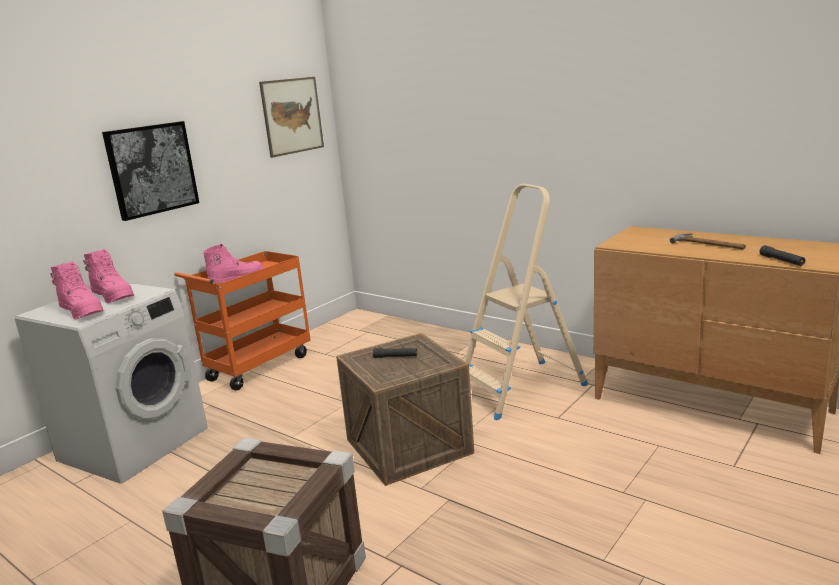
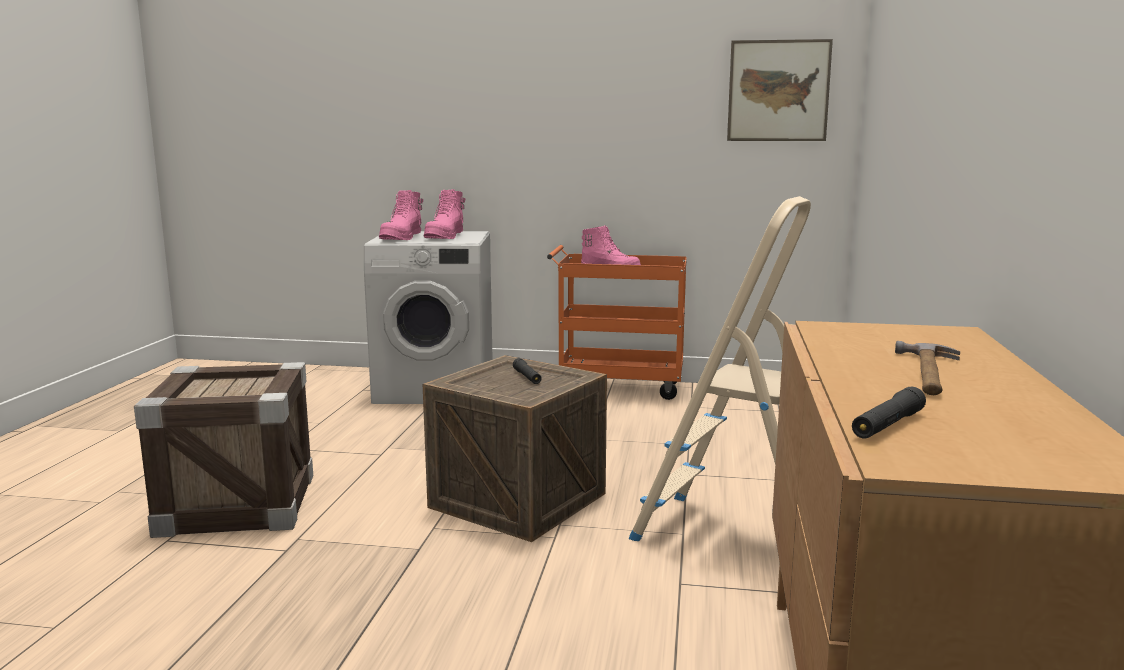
camera: 60 degrees right, 5 degrees down
picture [102,121,199,221] -> none

